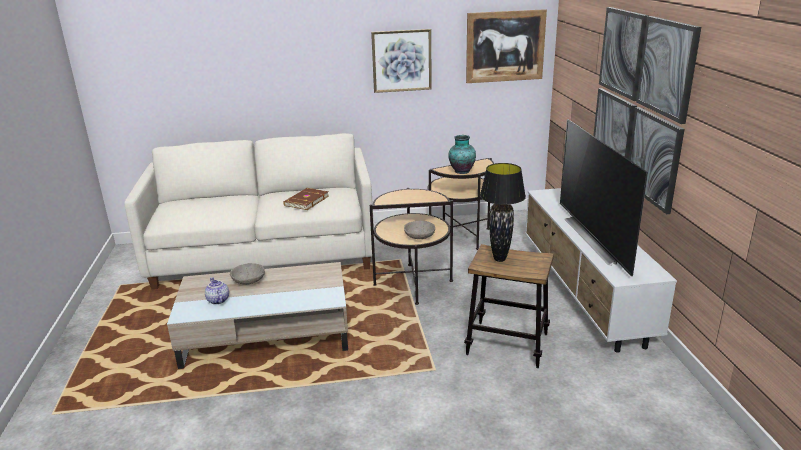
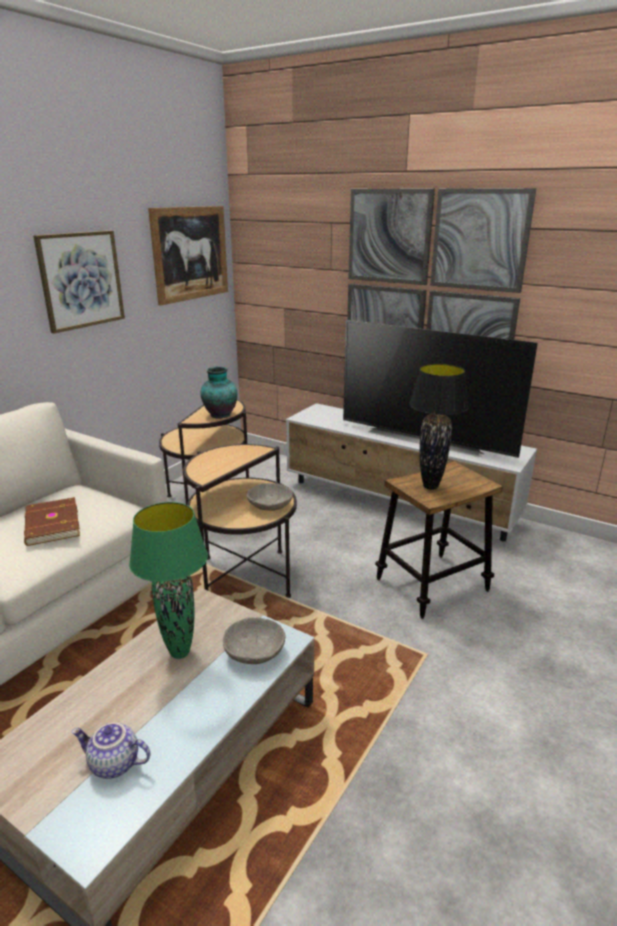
camera: 50 degrees left, 0 degrees up
grey bowl [230,263,265,285] -> grey bowl moved to [223,617,285,664]
none -> green table lamp [129,502,208,659]

